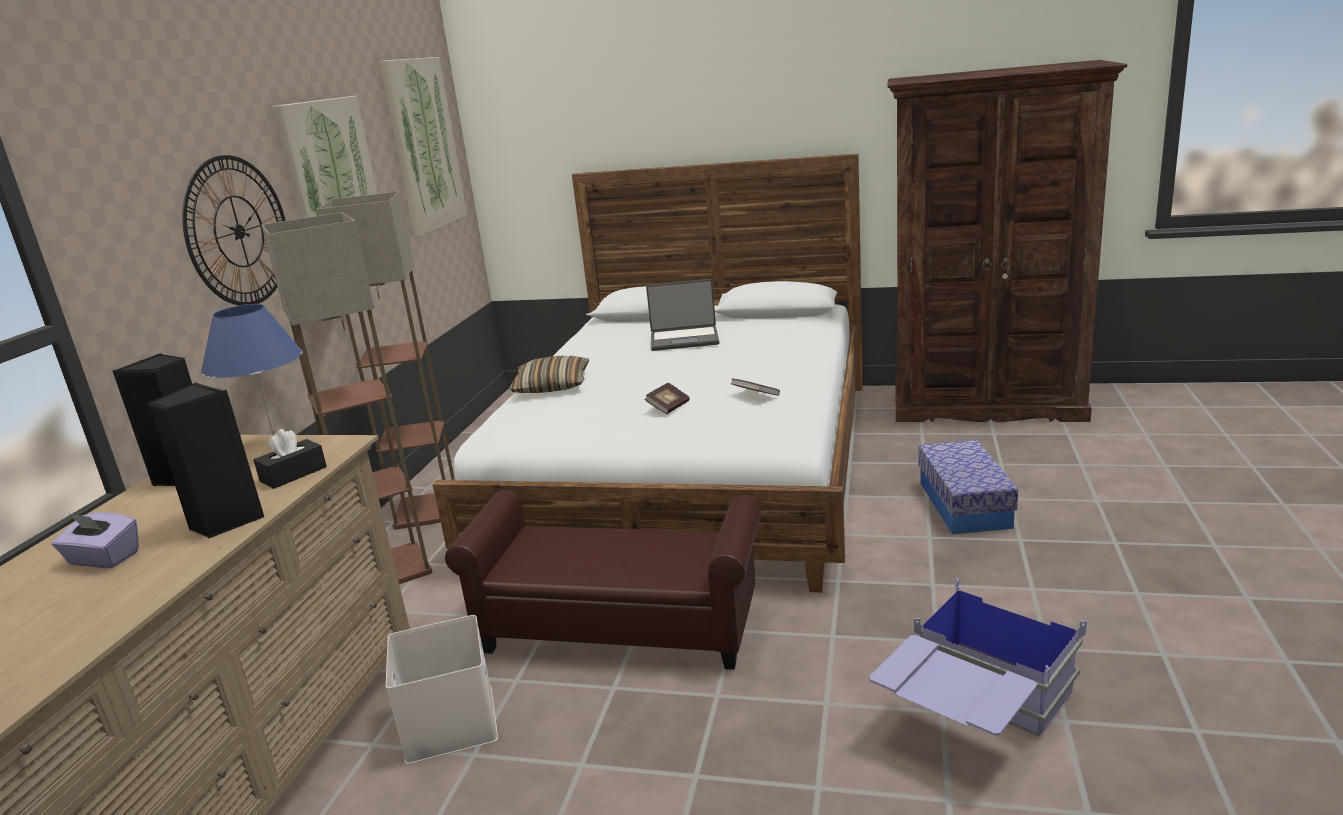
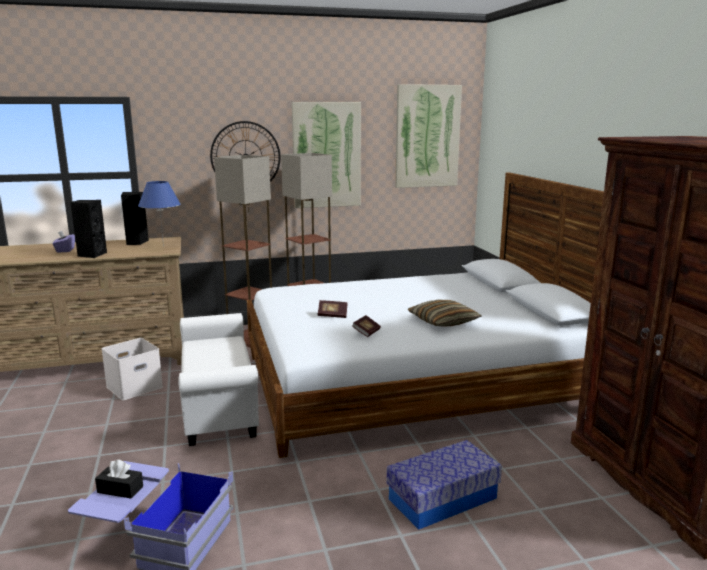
camera: 60 degrees right, 5 degrees down
black tissue box [254,429,327,489] -> black tissue box moved to [95,459,143,499]
brown ottoman [445,490,762,670] -> white ottoman [178,313,259,446]
pillow [509,356,589,393] -> pillow moved to [408,300,482,327]
laptop [646,279,719,351] -> none

